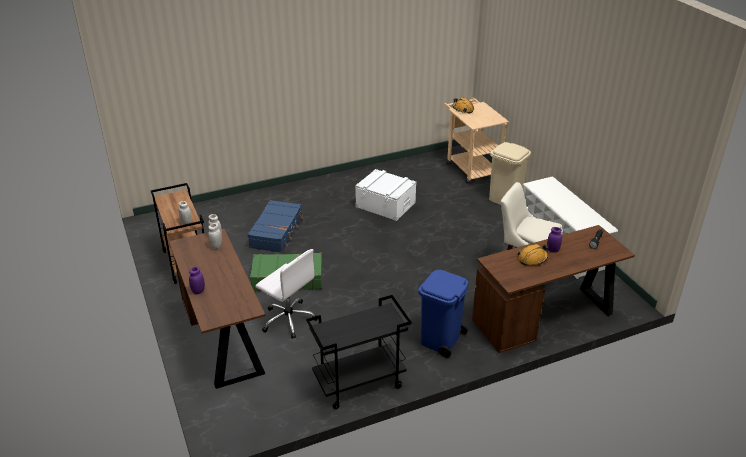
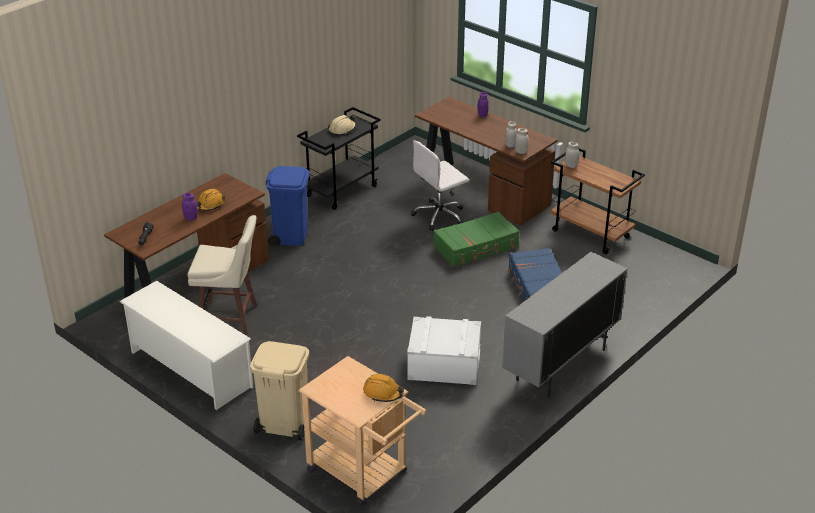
camera: 155 degrees right, 0 degrees up
white office chair [255,249,318,339] -> white office chair turned 45 degrees counterclockwise [411,140,469,231]
none -> beige hard hat [328,115,356,135]
none -> grey cabinet [502,252,628,398]

